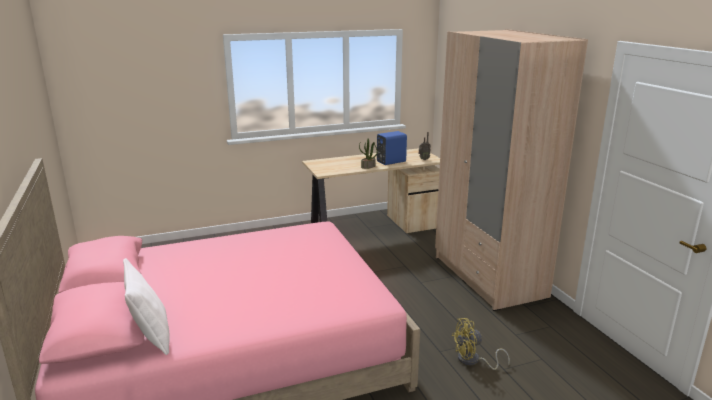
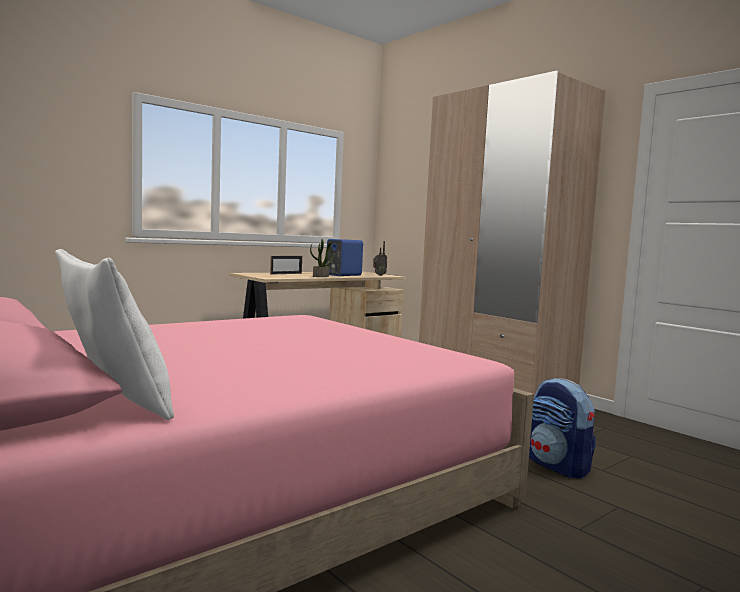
camera: 20 degrees left, 15 degrees down
yellow fan [451,318,510,370] -> backpack [529,378,596,479]
none -> picture frame [270,256,302,275]

